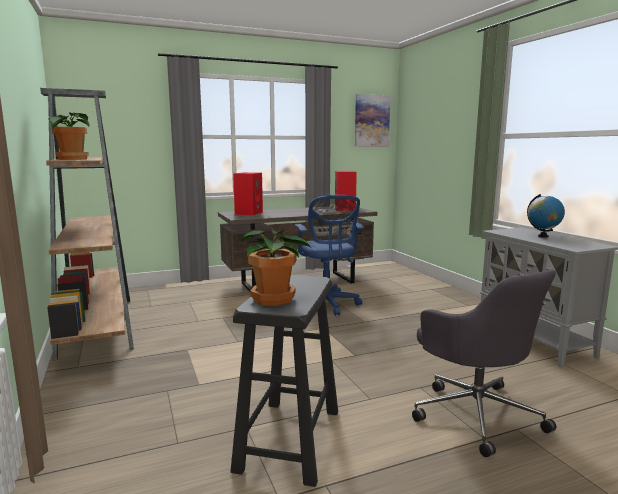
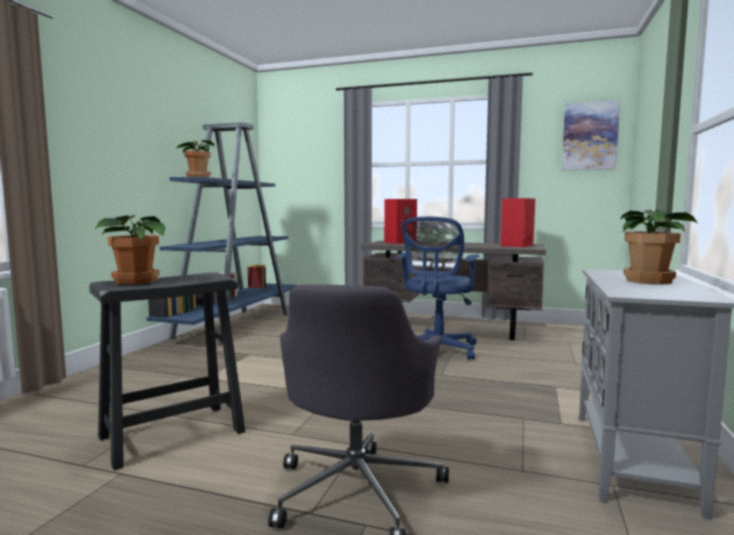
camera: 40 degrees right, 5 degrees down
brown bookcase [40,88,134,361] -> blue bookcase [147,122,297,345]
globe [527,194,565,238] -> potted plant [621,210,698,285]

